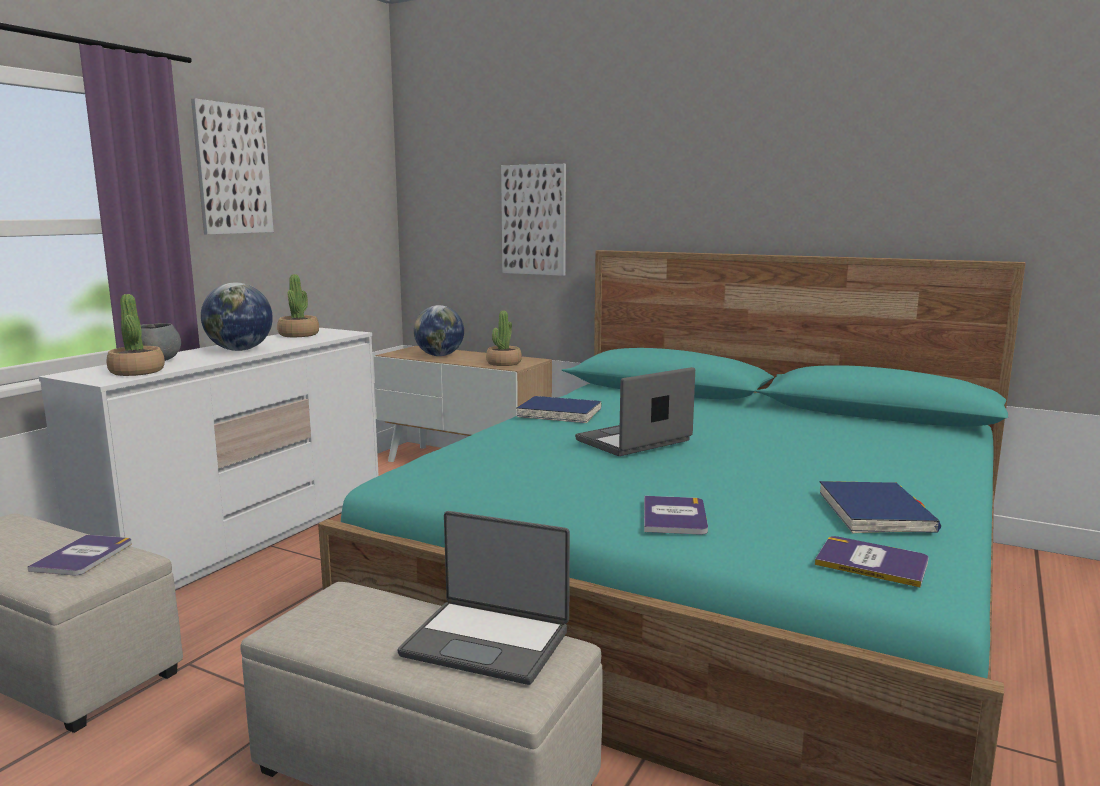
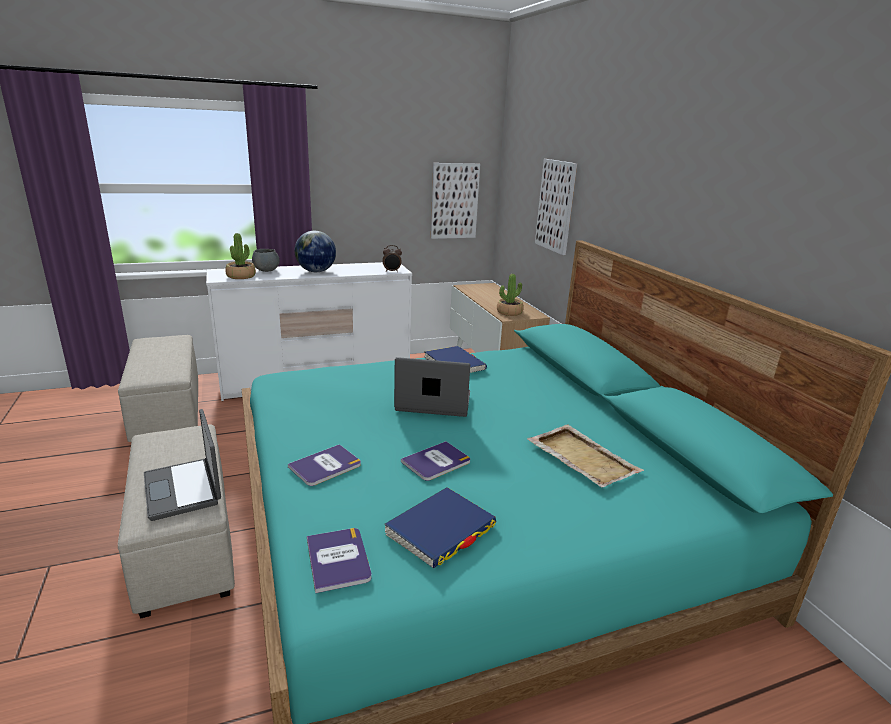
camera: 40 degrees right, 10 degrees up
book [27,535,132,575] -> book moved to [401,441,470,481]
picture [191,98,274,234] -> picture moved to [431,163,480,239]
potted plant [277,274,319,337] -> none
globe [414,305,464,356] -> none
none -> alarm clock [382,245,402,272]
none -> beige tray [527,424,644,488]

